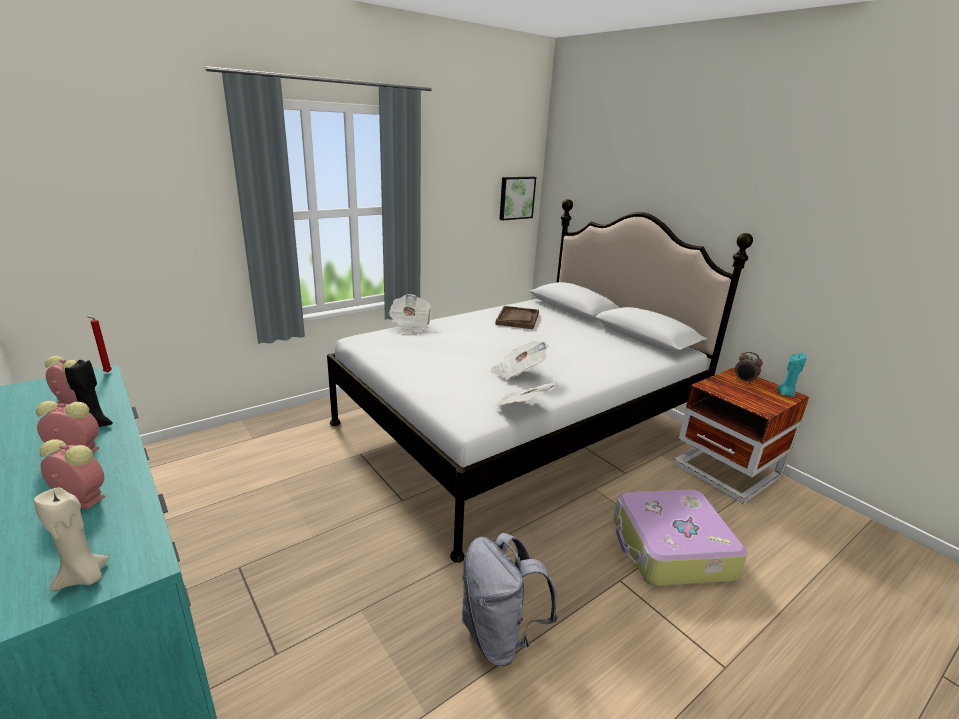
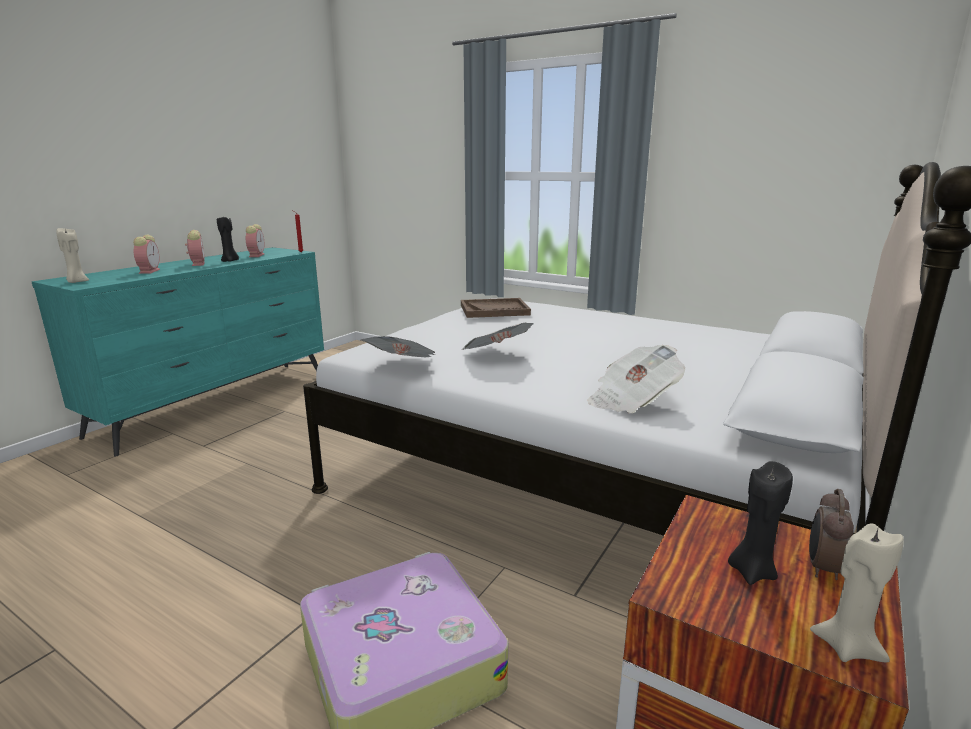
camera: 70 degrees right, 5 degrees down
newspaper [389,294,432,334] -> newspaper moved to [587,345,685,414]
grey backpack [462,533,558,666] -> none
brown tray [495,306,539,329] -> brown tray moved to [461,298,531,318]
picture [500,177,536,220] -> none
turquoise candle [777,353,807,397] -> beige candle [810,523,904,662]
none -> black candle [728,461,793,585]

